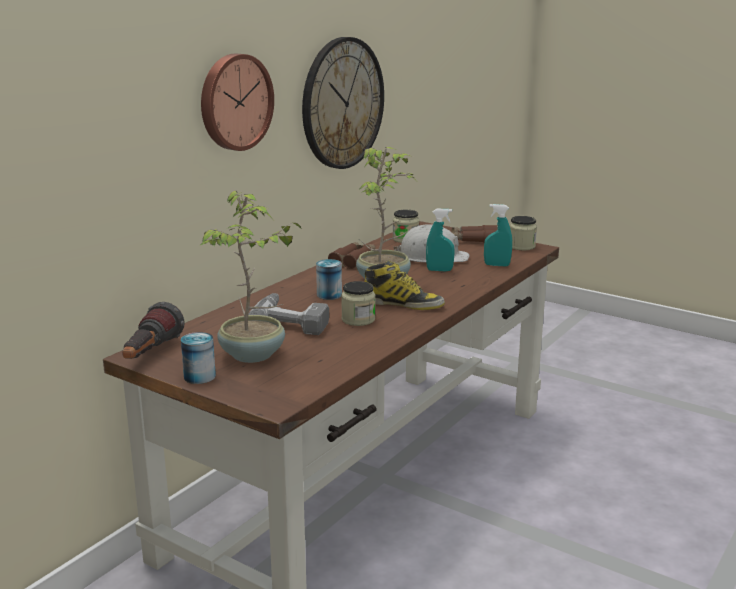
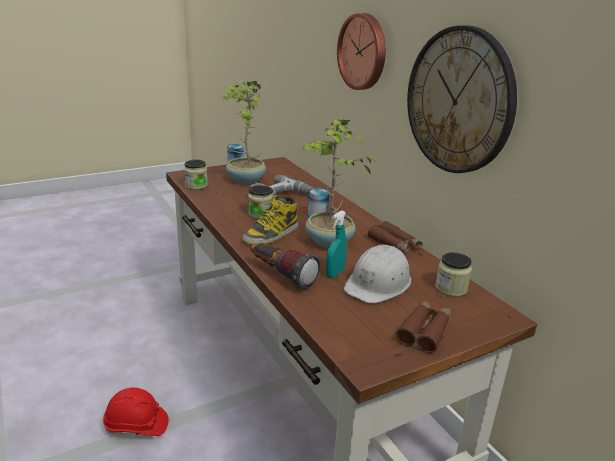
camera: 115 degrees right, 5 degrees up
flashlight [122,302,185,359] -> flashlight moved to [251,243,320,289]
turquoise spray bottle [484,204,512,266] -> none
jar [509,216,537,250] -> jar moved to [184,160,208,190]
none -> red hard hat [103,387,169,436]

